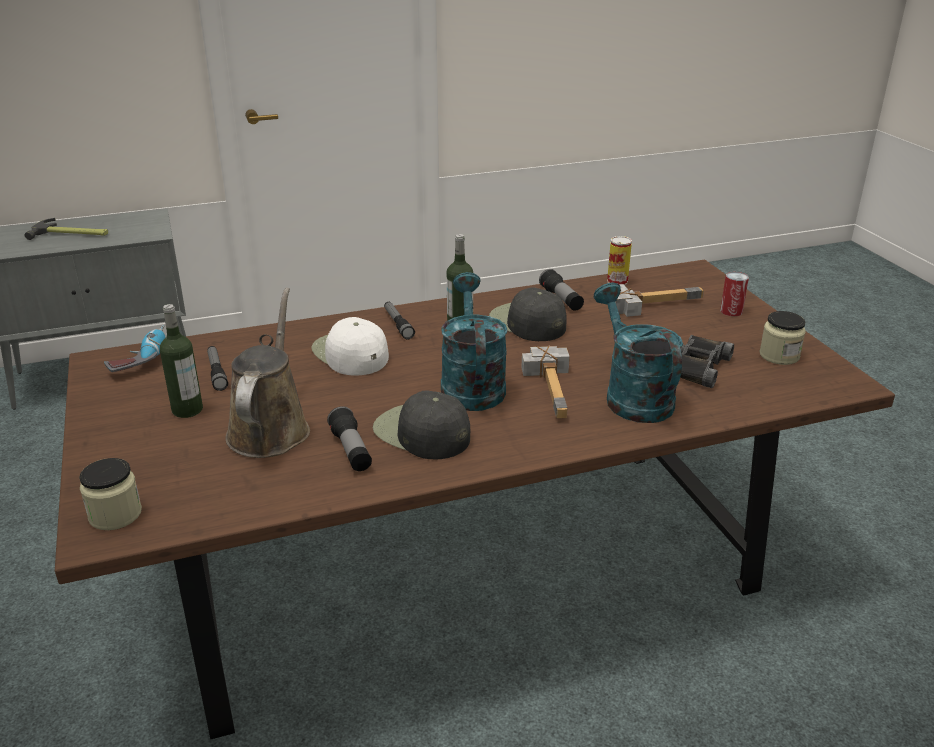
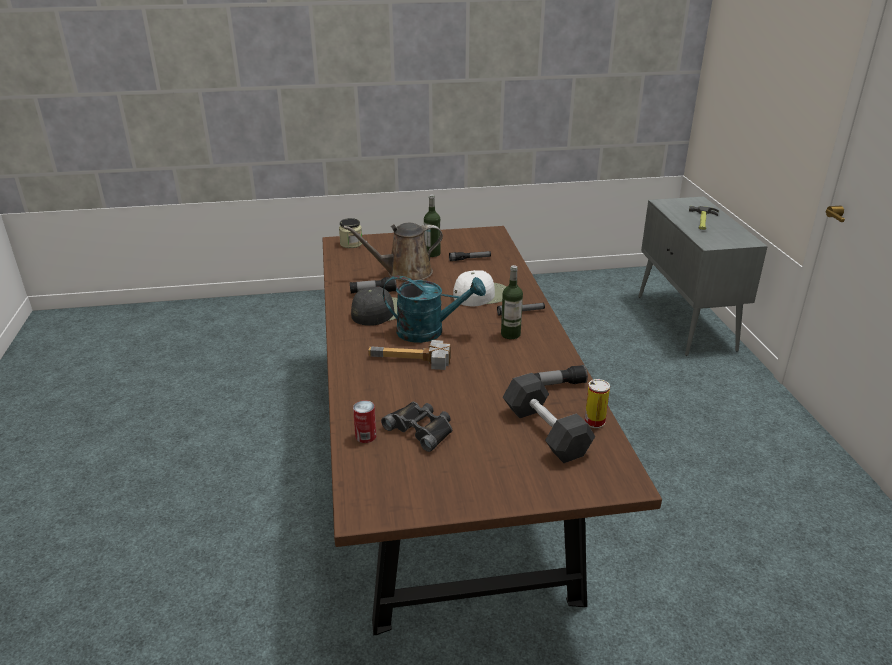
camera: 100 degrees right, 0 degrees up
power drill [104,325,166,372] -> none
brown watering can [225,288,310,458] -> brown watering can turned 150 degrees clockwise [343,223,443,281]
black cap [489,288,567,341] -> none
turquoise watering can [594,283,683,423] -> none
hammer [615,284,704,317] -> grey dumbbell [503,373,595,463]
can [720,272,749,316] -> can moved to [353,400,376,443]
jar [759,311,806,365] -> none

